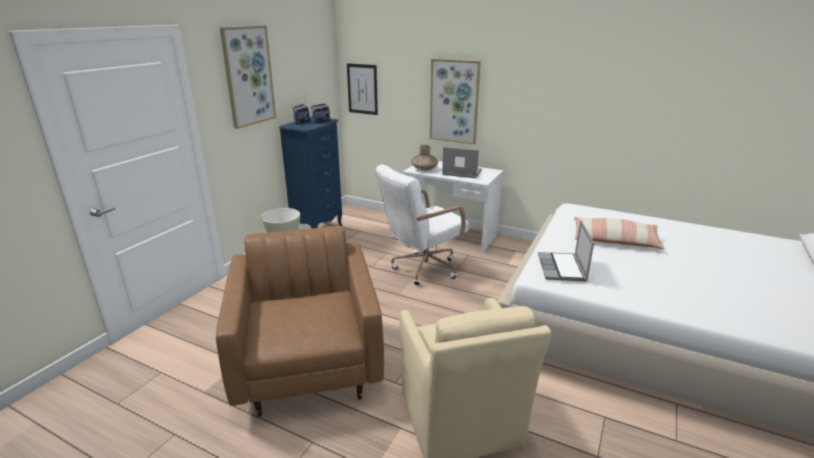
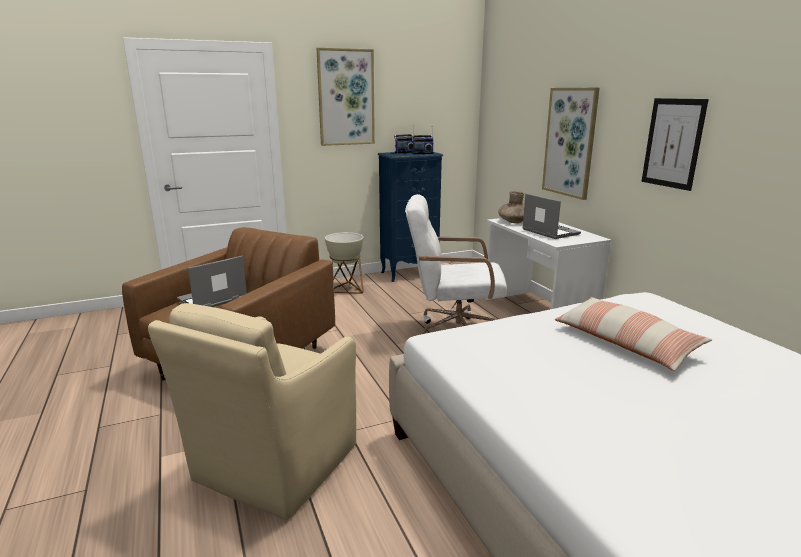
camera: 40 degrees right, 5 degrees down
picture [347,63,378,115] -> picture moved to [641,98,709,191]
laptop [538,220,594,282] -> laptop moved to [177,256,247,307]

